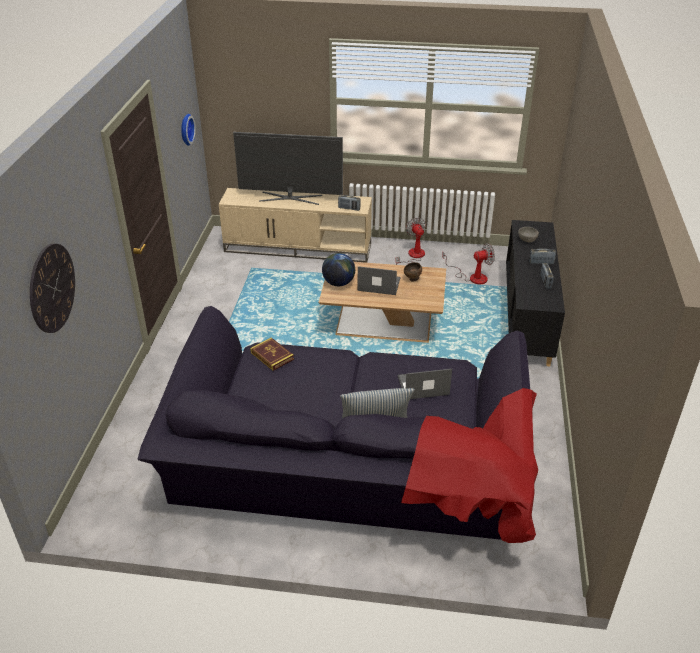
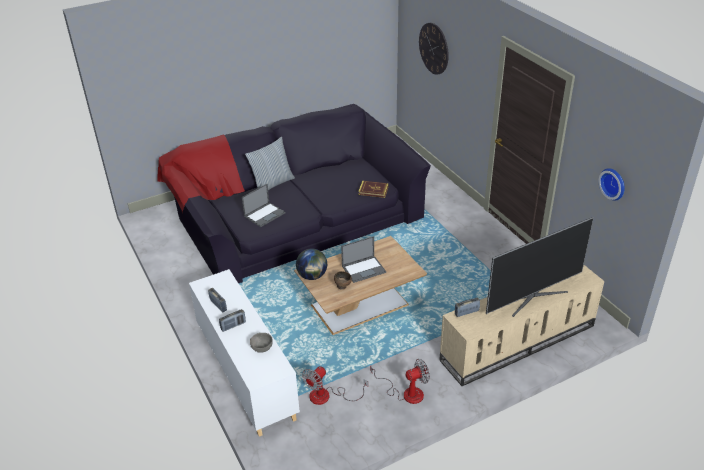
camera: 145 degrees right, 0 degrees up
globe [322,253,355,286] -> globe moved to [296,248,327,280]
fan [395,217,426,265] -> fan turned 60 degrees counterclockwise [370,359,430,404]
black cabinet [506,220,565,366] -> white cabinet [189,269,300,437]

